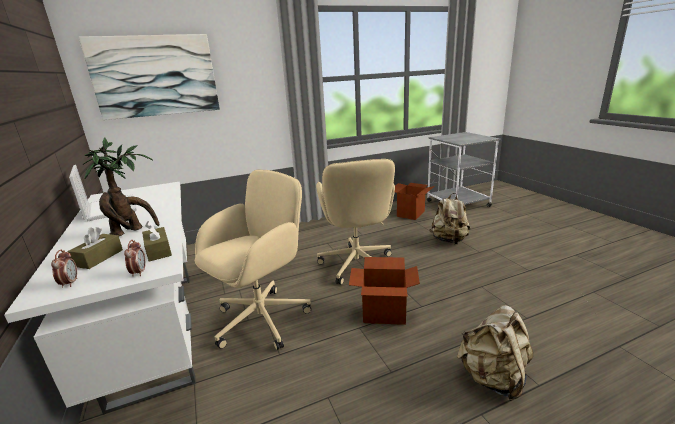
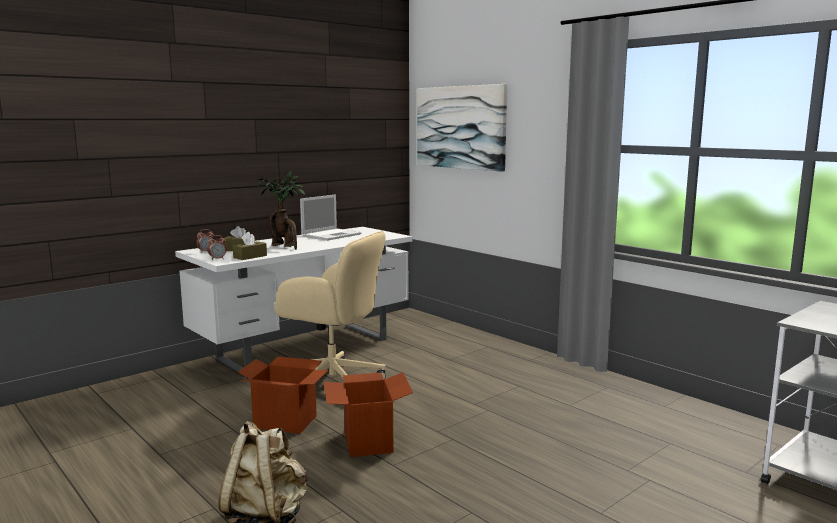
camera: 70 degrees right, 10 degrees down
beige office chair [316,159,395,285] -> none
cardboard box [395,183,435,220] -> cardboard box moved to [237,357,329,434]
beige backpack [429,193,471,244] -> none

